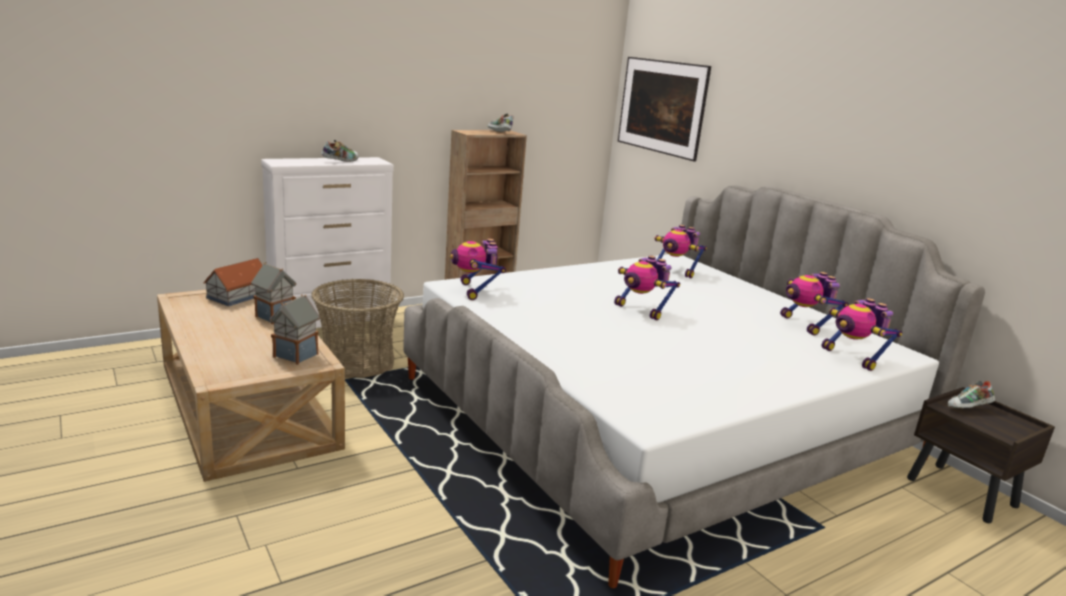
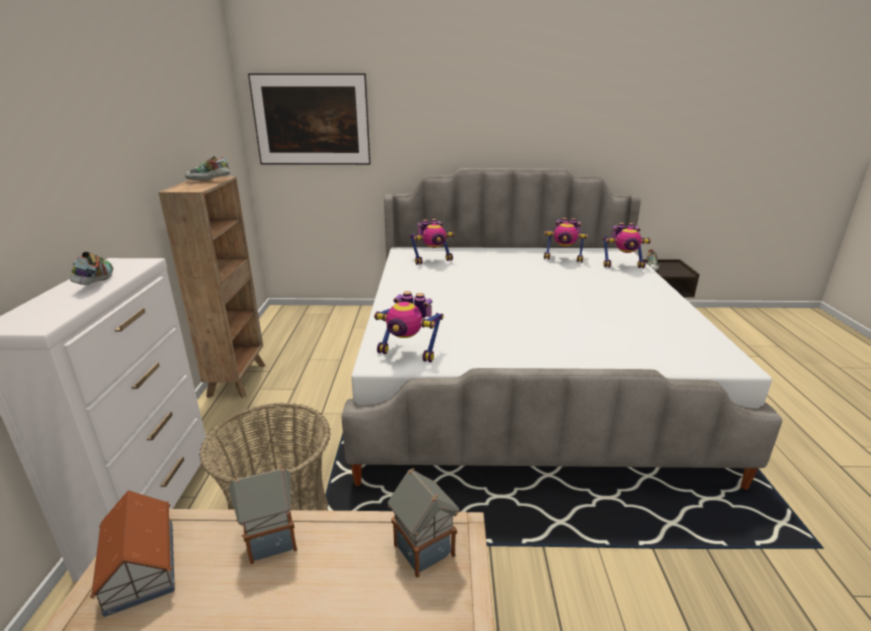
camera: 55 degrees left, 5 degrees up
toy robot [614,256,680,320] -> none

